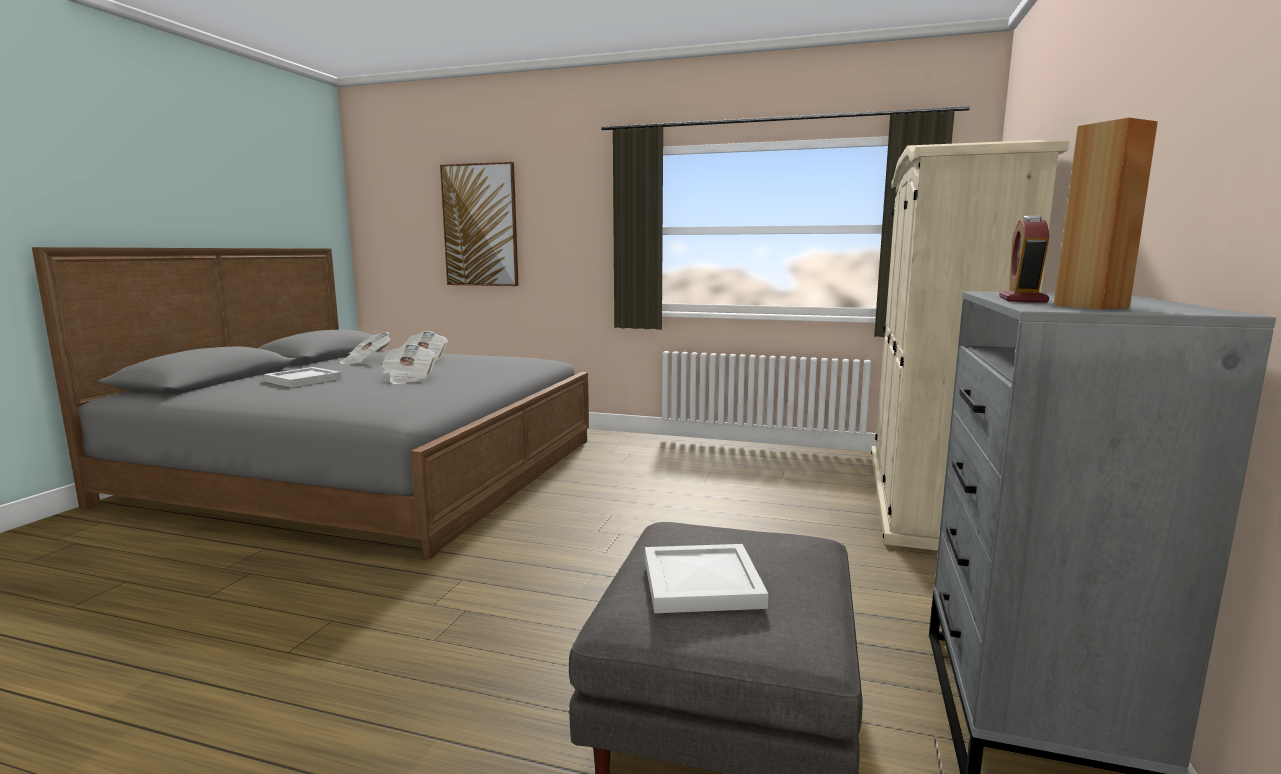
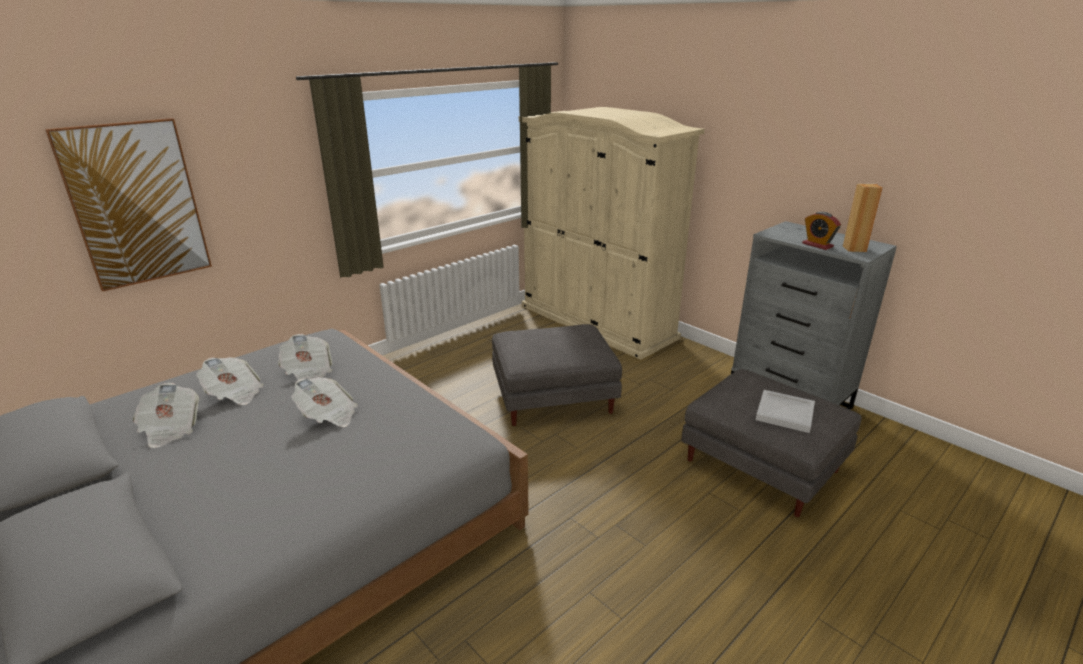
camera: 60 degrees left, 15 degrees up
white tray [264,367,342,387] -> none
none -> newspaper [278,334,332,380]
none -> grey ottoman [492,324,622,426]

